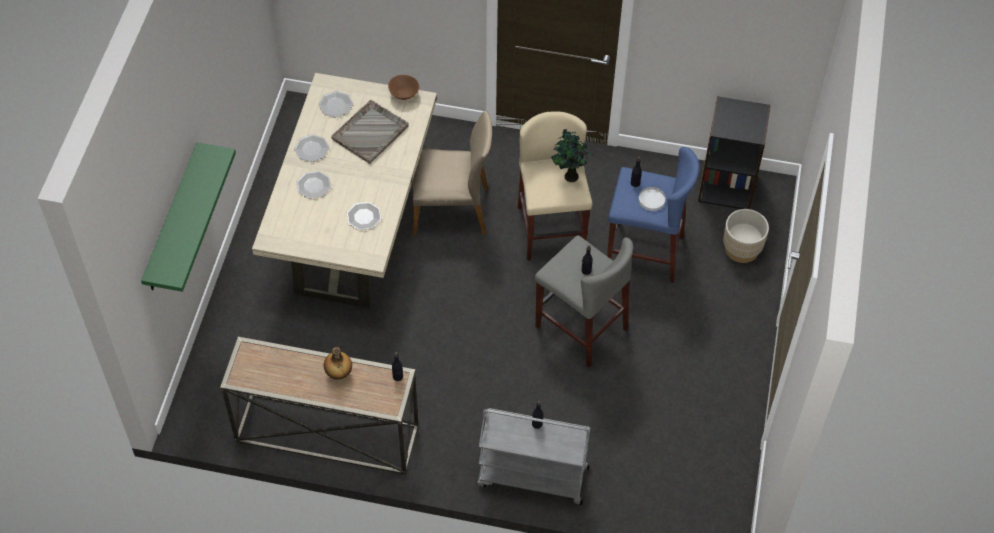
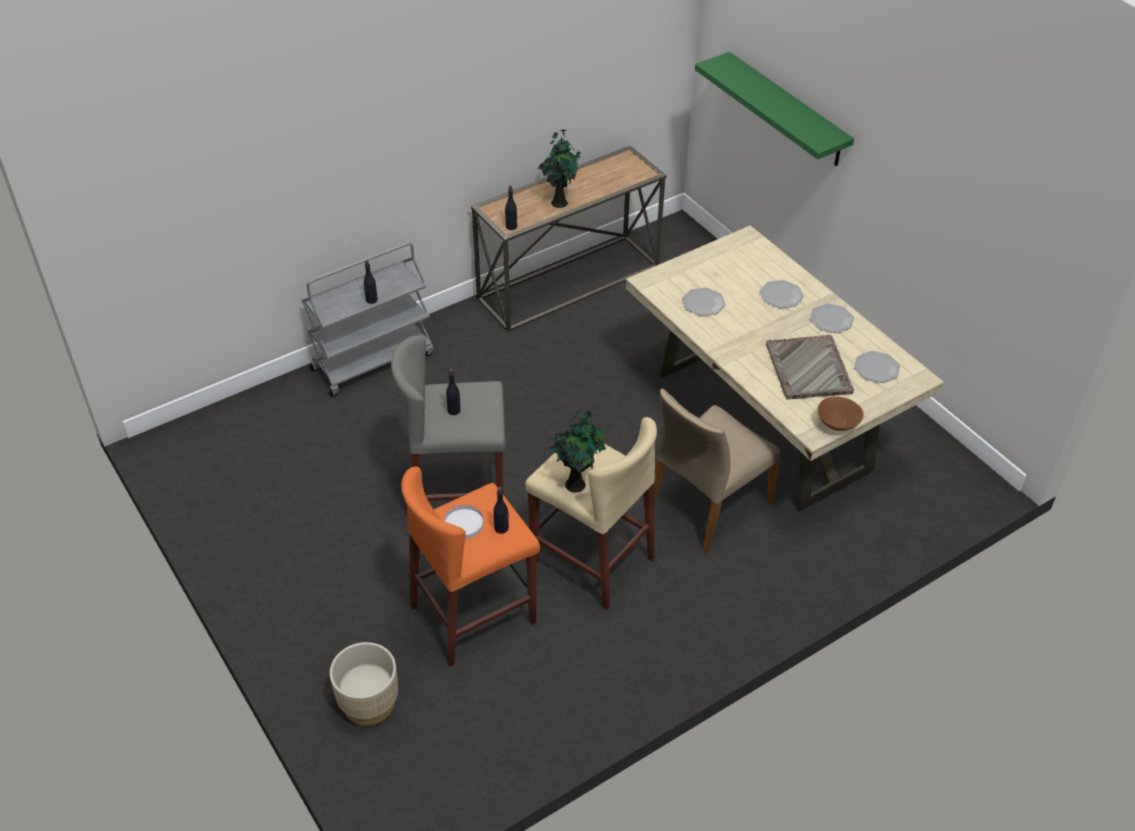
camera: 135 degrees right, 10 degrees down
bottle [324,347,352,380] -> potted plant [538,129,581,208]
blue stool [607,147,699,283] -> orange stool [401,467,540,667]
black bookcase [698,96,771,209] -> none

